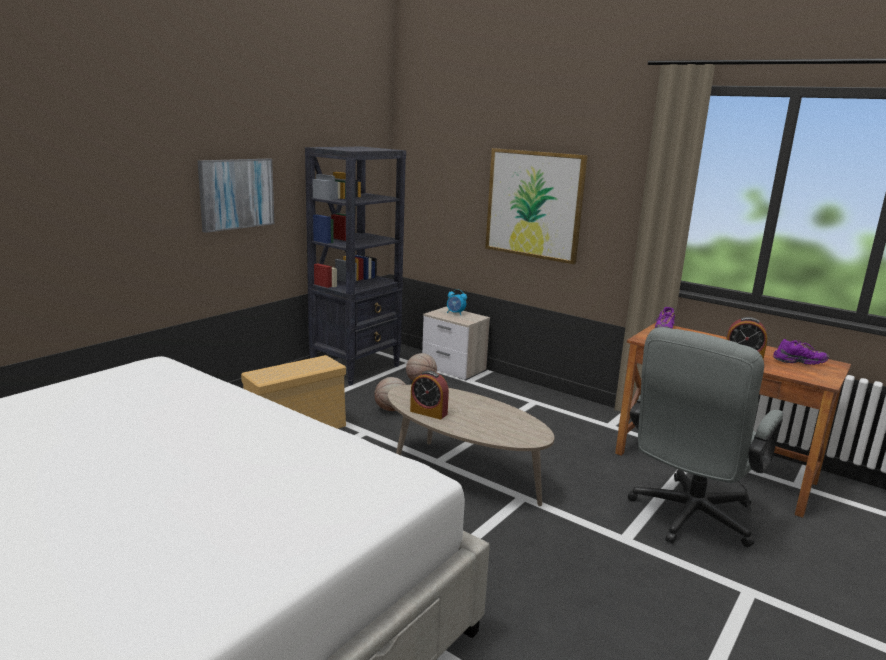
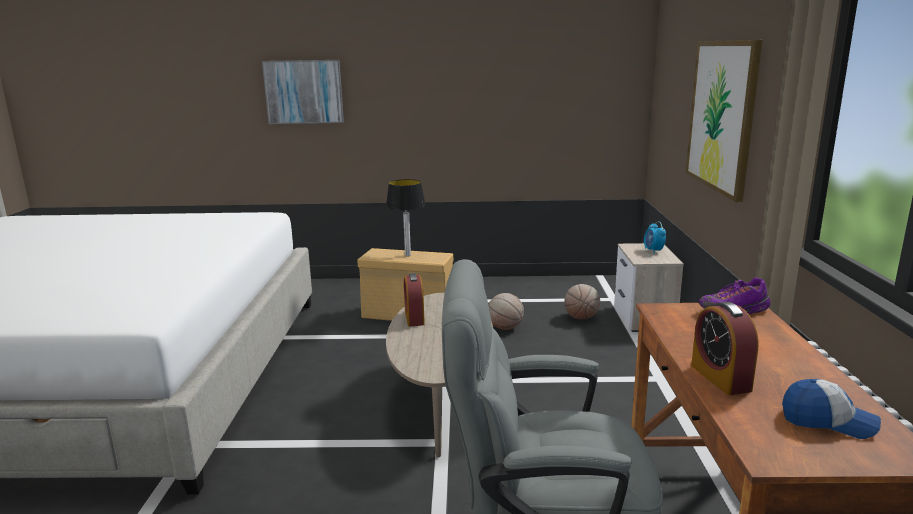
camera: 55 degrees right, 0 degrees up
picture [198,159,274,233] -> picture moved to [262,60,344,124]
black bookcase [305,147,406,386] -> none
purple shoe [773,339,829,365] -> cap [782,379,881,439]
none -> table lamp [386,179,426,257]

